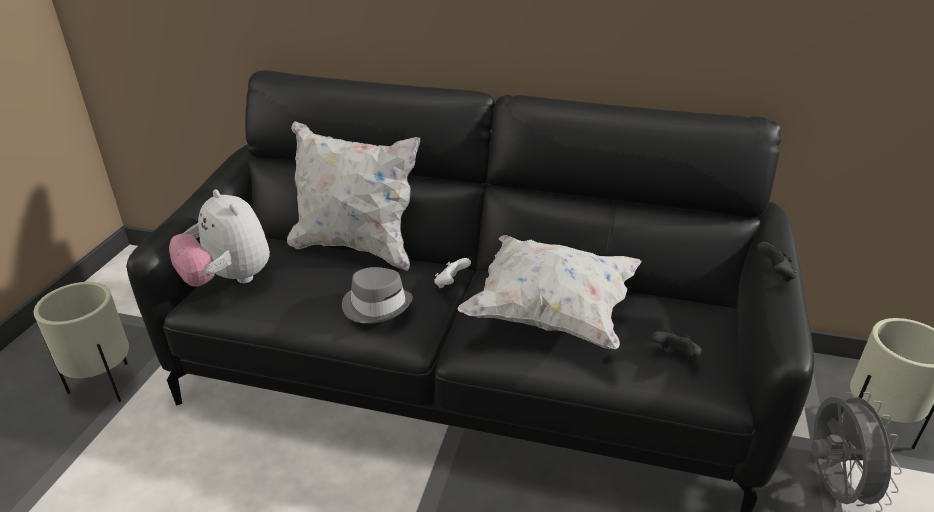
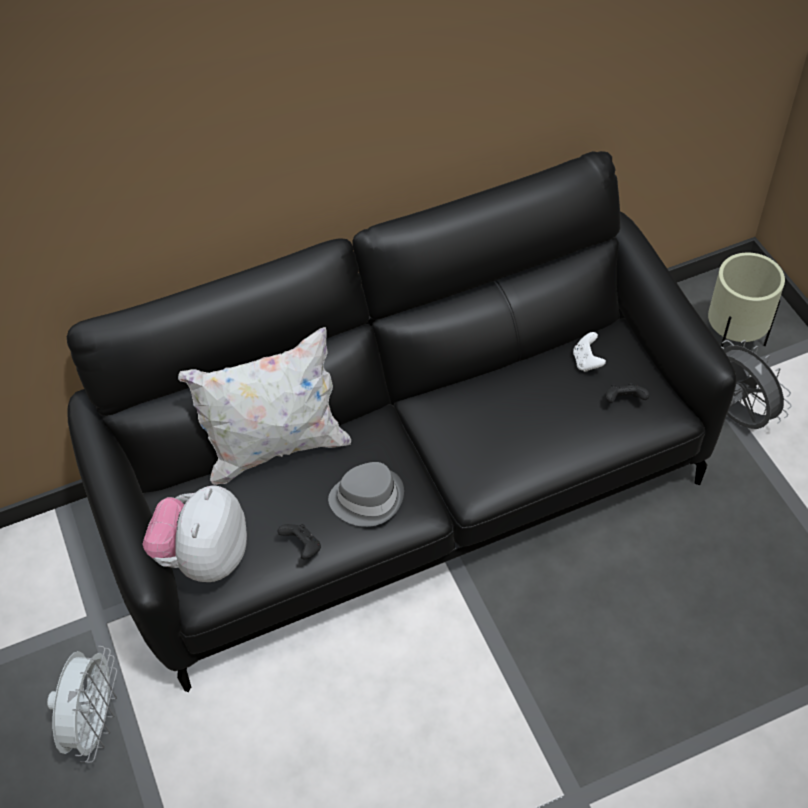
camera: 35 degrees left, 20 degrees up
beige planter [34,282,129,402] -> white fan [47,646,117,763]
plush toy [169,189,270,287] -> plush toy turned 90 degrees clockwise [142,486,247,582]
white game controller [434,258,471,288] -> white game controller moved to [573,332,606,372]
white pillow [458,235,641,349] -> none
black game controller [757,242,796,282] -> black game controller moved to [277,524,321,559]

